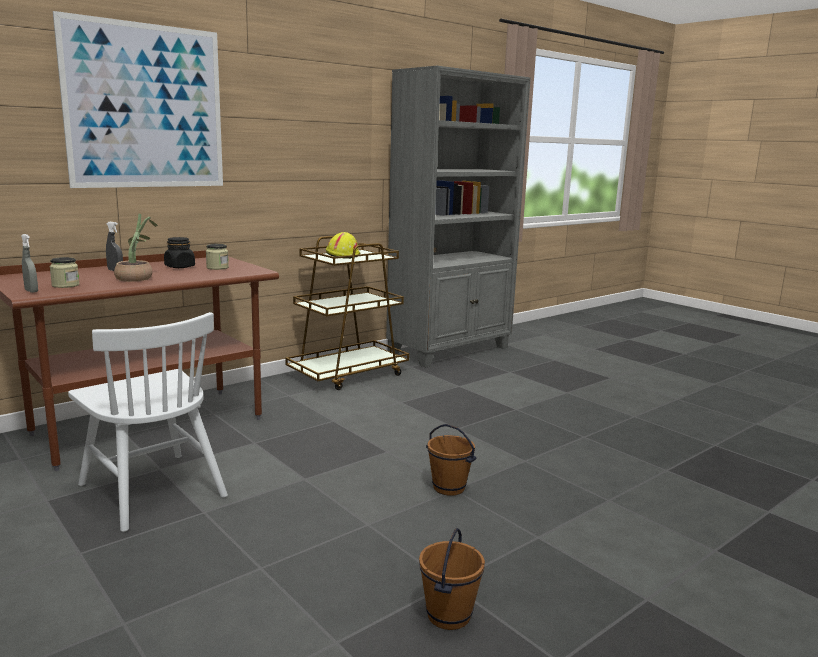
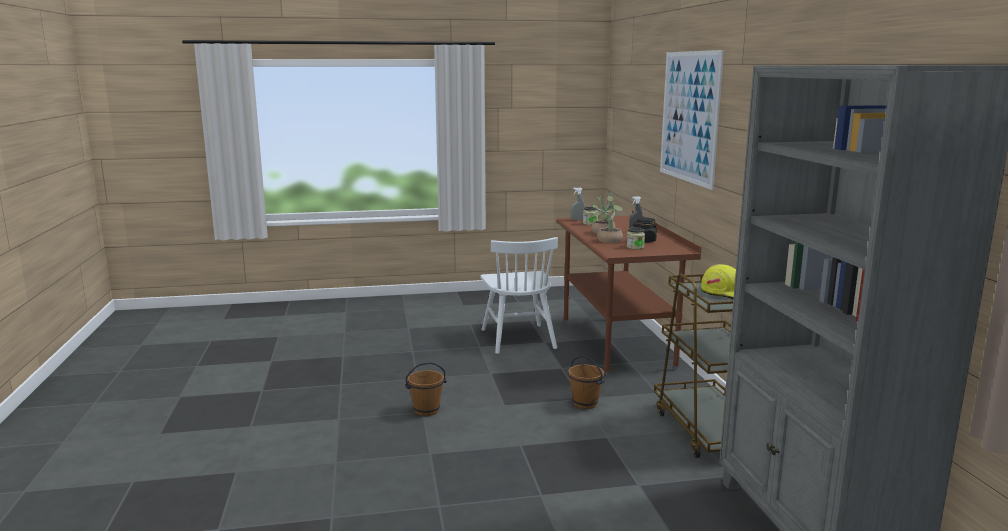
camera: 120 degrees right, 0 degrees up
white chair [68,312,228,532] -> white chair turned 90 degrees counterclockwise [480,237,558,354]
brown bucket [419,528,485,630] -> brown bucket moved to [568,356,604,409]
none -> potted plant [592,196,623,243]

